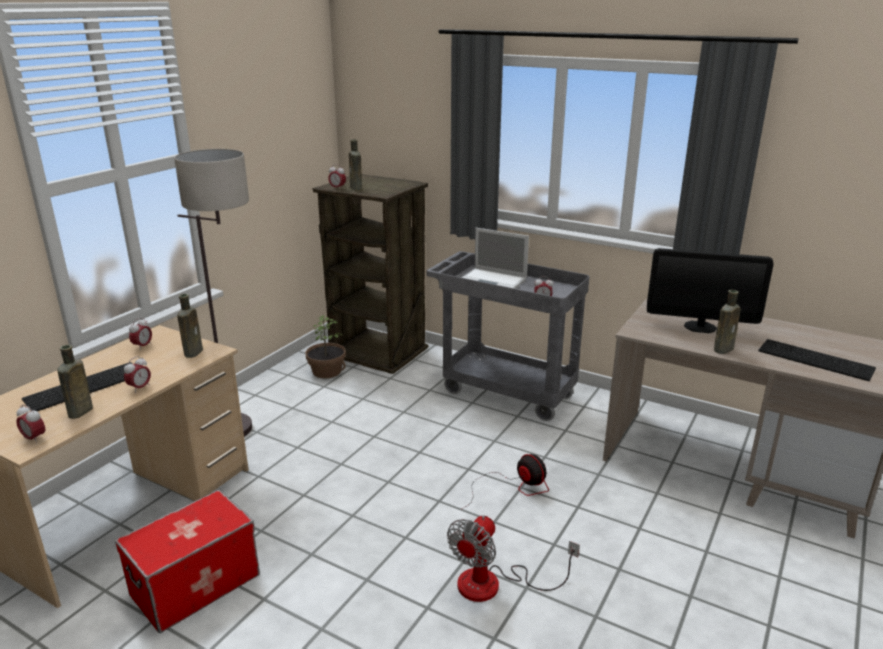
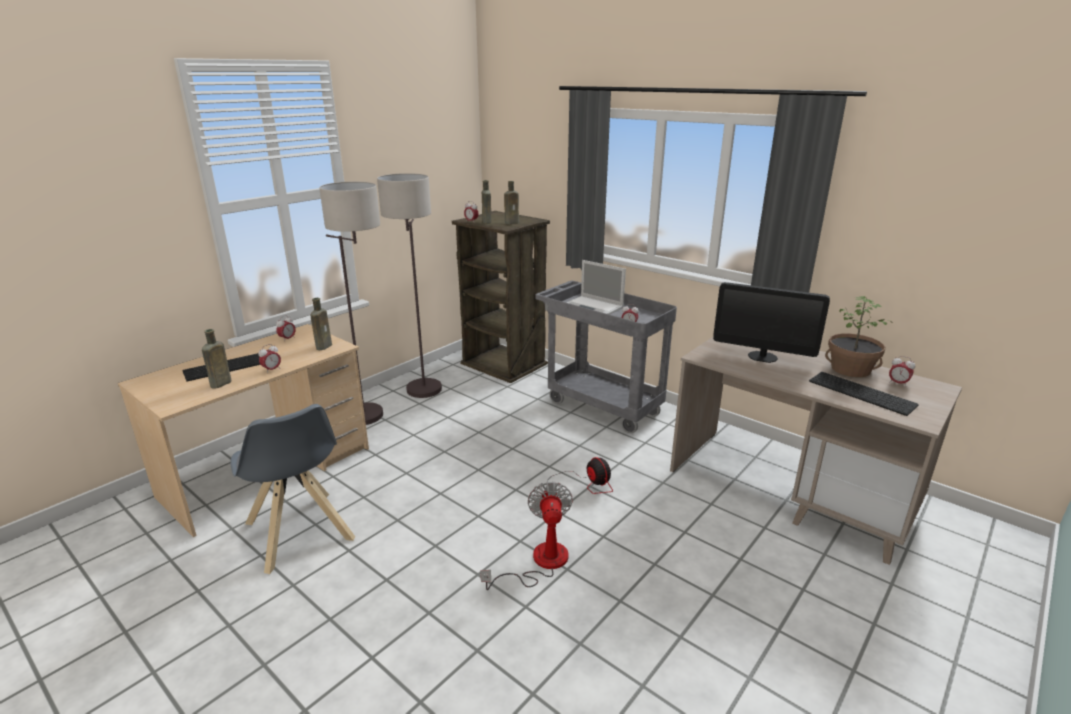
camera: 10 degrees right, 0 degrees up
alarm clock [16,405,45,444] -> alarm clock moved to [889,356,915,387]
storage box [115,490,260,633] -> grey chair [230,404,355,574]
potted plant [305,315,346,378] -> potted plant moved to [825,296,893,377]
fan [447,515,580,602] -> fan turned 135 degrees clockwise [480,482,573,590]
brown bottle [714,290,741,354] -> brown bottle moved to [504,181,519,224]
none -> grey floor lamp [377,173,442,398]

